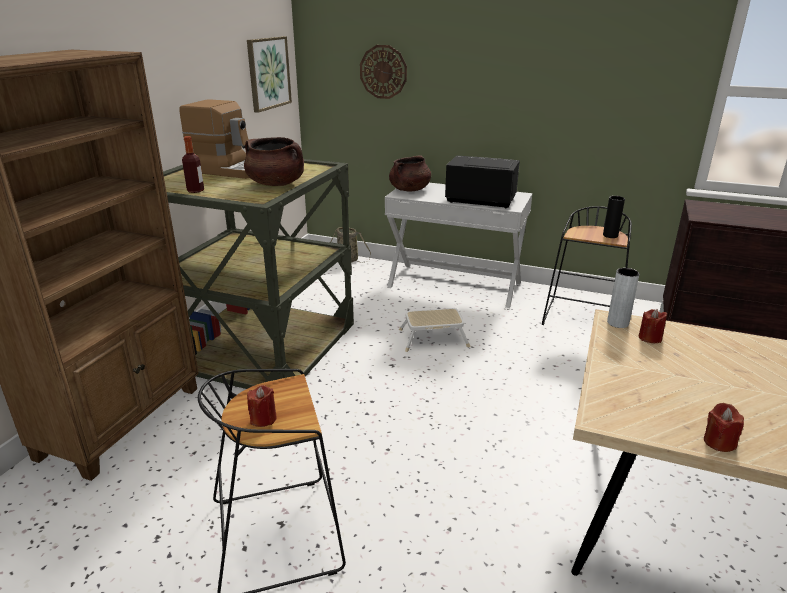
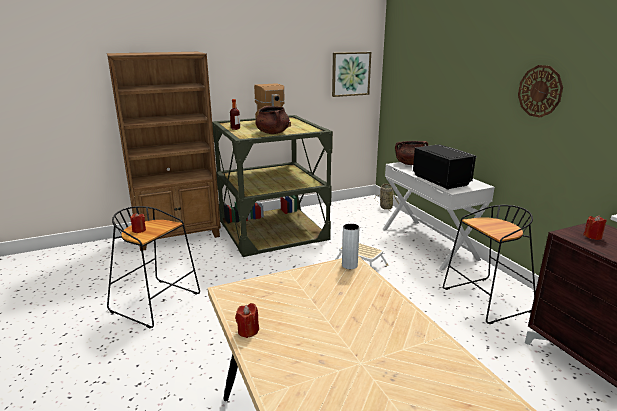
camera: 45 degrees right, 5 degrees down
wall clock [360,45,407,99] -> wall clock moved to [518,65,563,118]
black vase [603,196,625,238] -> none
red candle [639,309,667,343] -> red candle moved to [583,215,606,240]

